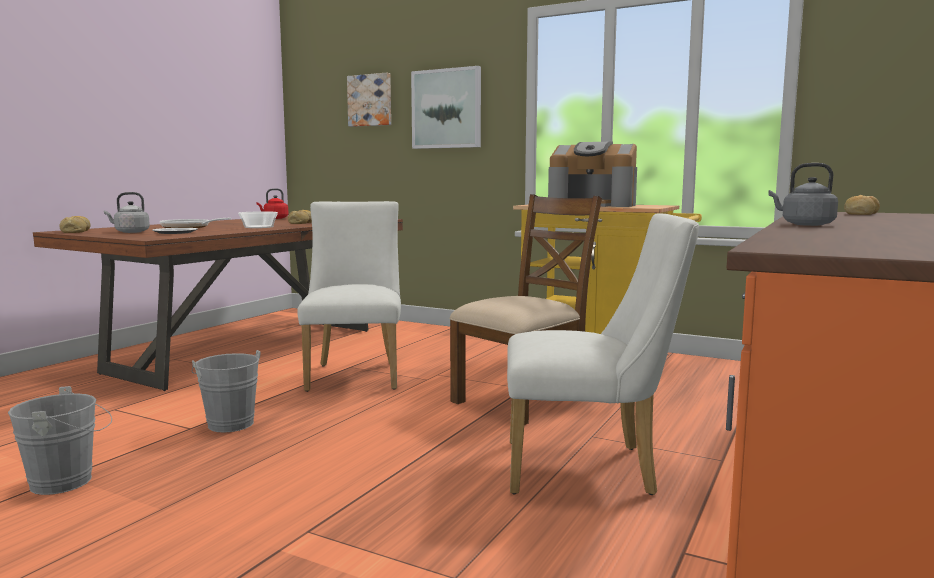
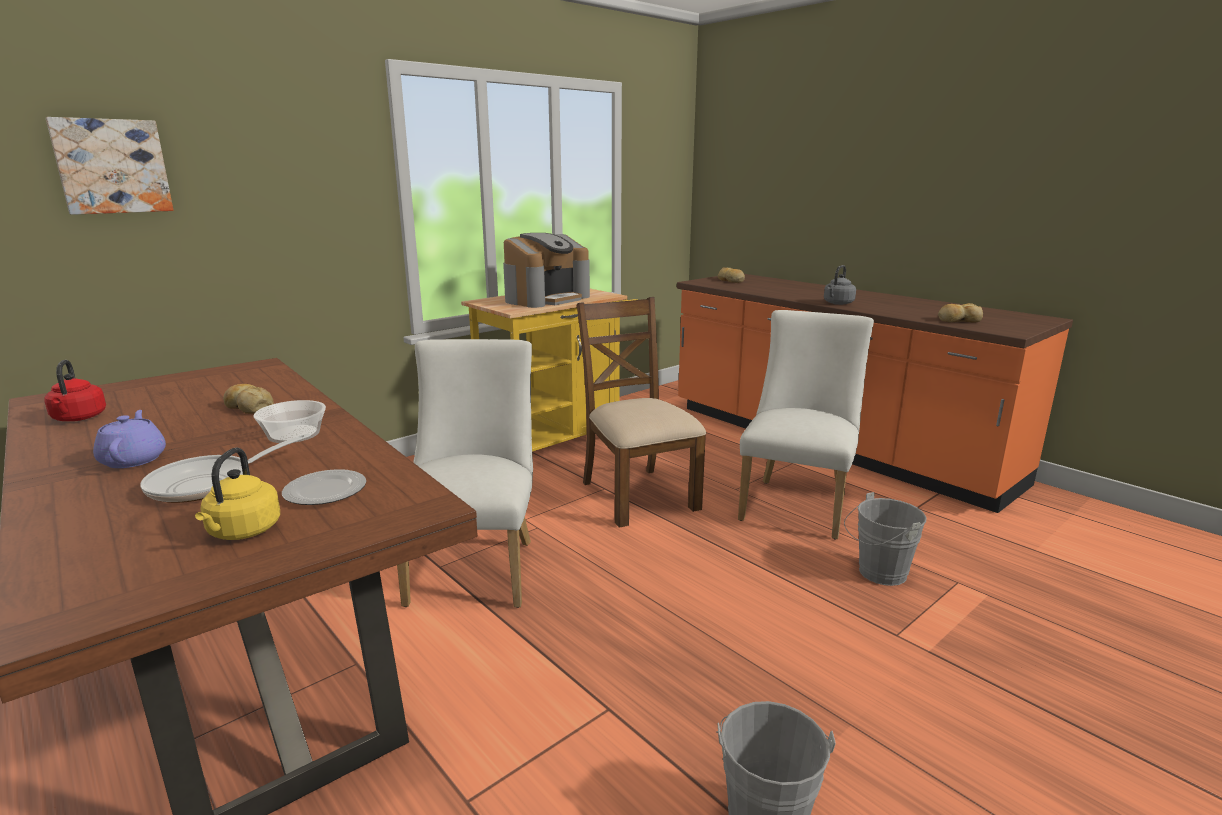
camera: 70 degrees left, 10 degrees up
bread [59,216,90,233] -> bread moved to [938,303,983,323]
grey kettle [104,192,150,233] -> yellow kettle [195,448,280,540]
grey bucket [192,350,261,433] -> grey bucket moved to [844,492,927,586]
white chair [297,201,401,392] -> white chair turned 75 degrees clockwise [397,339,533,608]
picture [411,66,481,149] -> none
none -> purple teapot [93,410,166,468]

